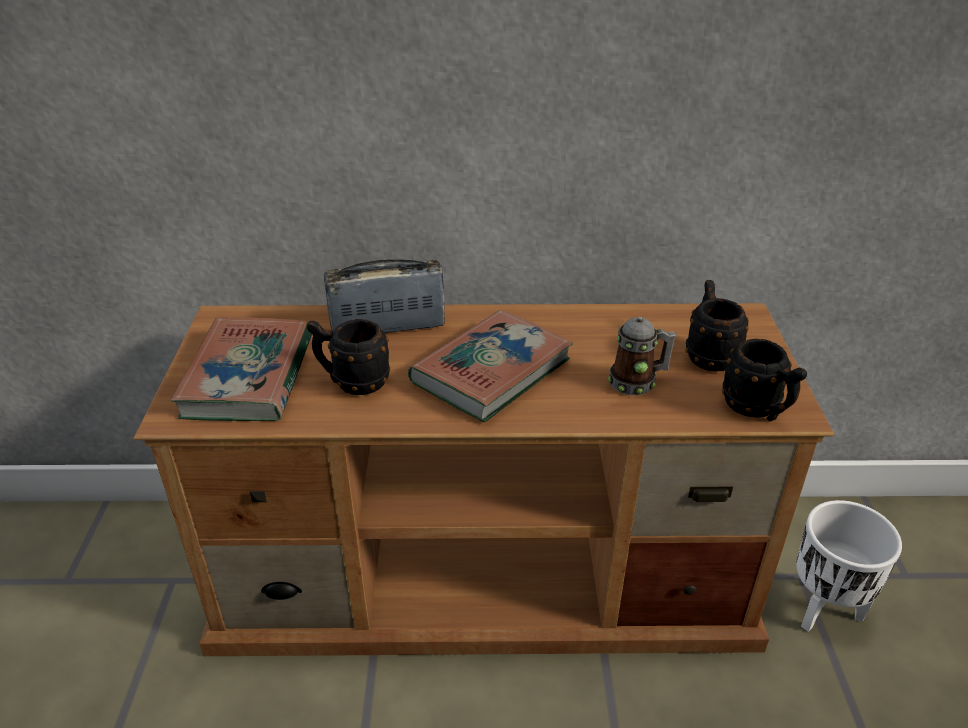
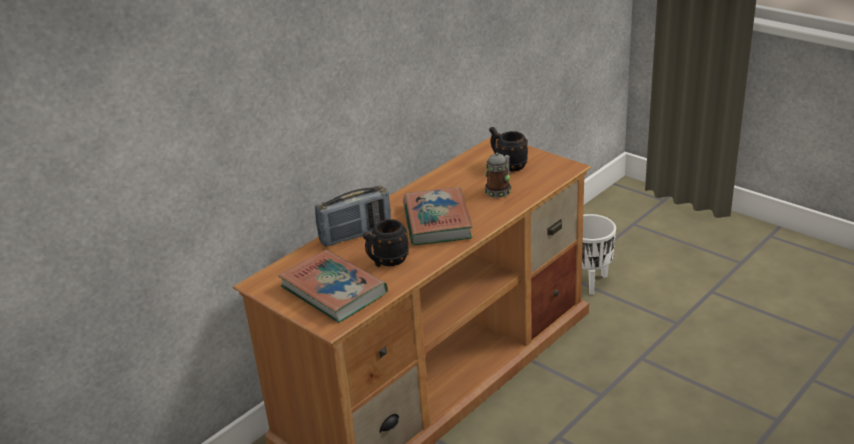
camera: 45 degrees left, 5 degrees down
radio [324,259,445,333] -> radio turned 150 degrees counterclockwise [315,186,391,247]
black mug [722,339,807,422] -> none

